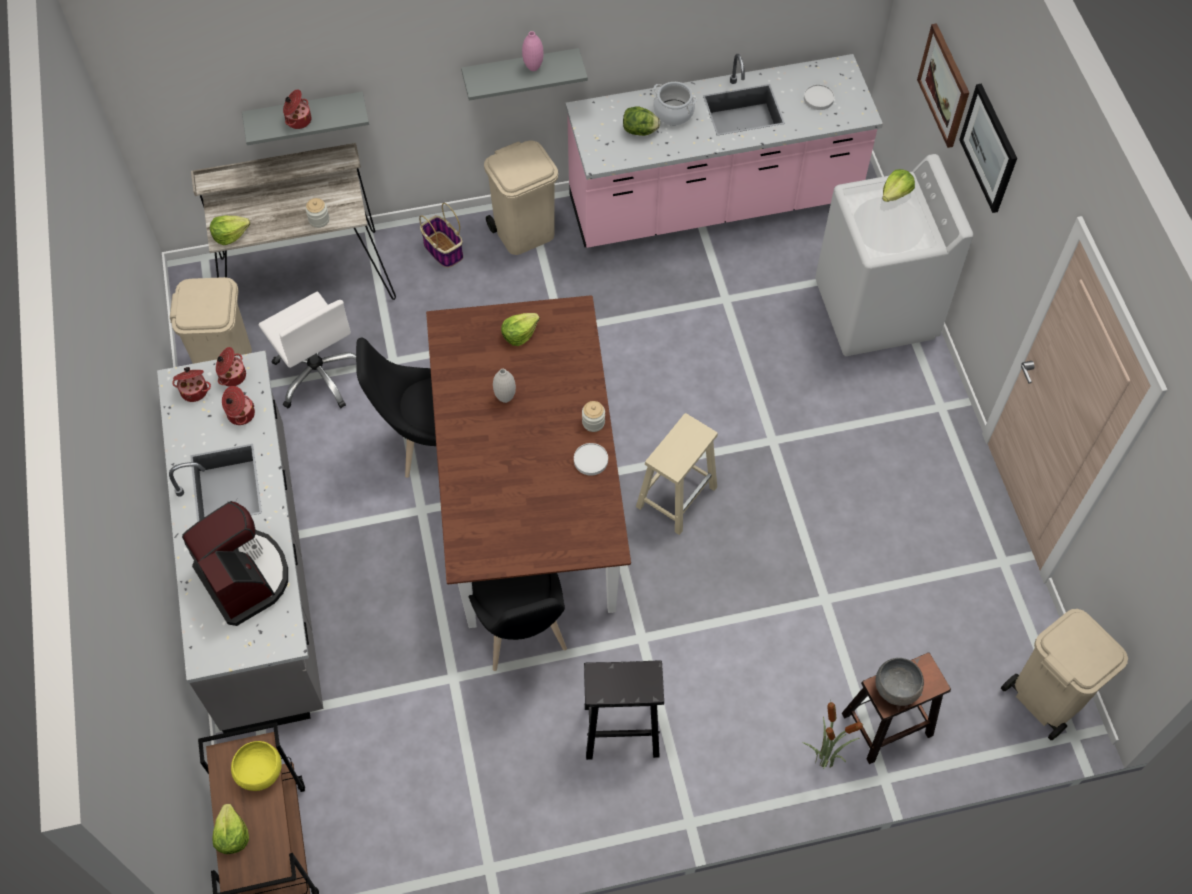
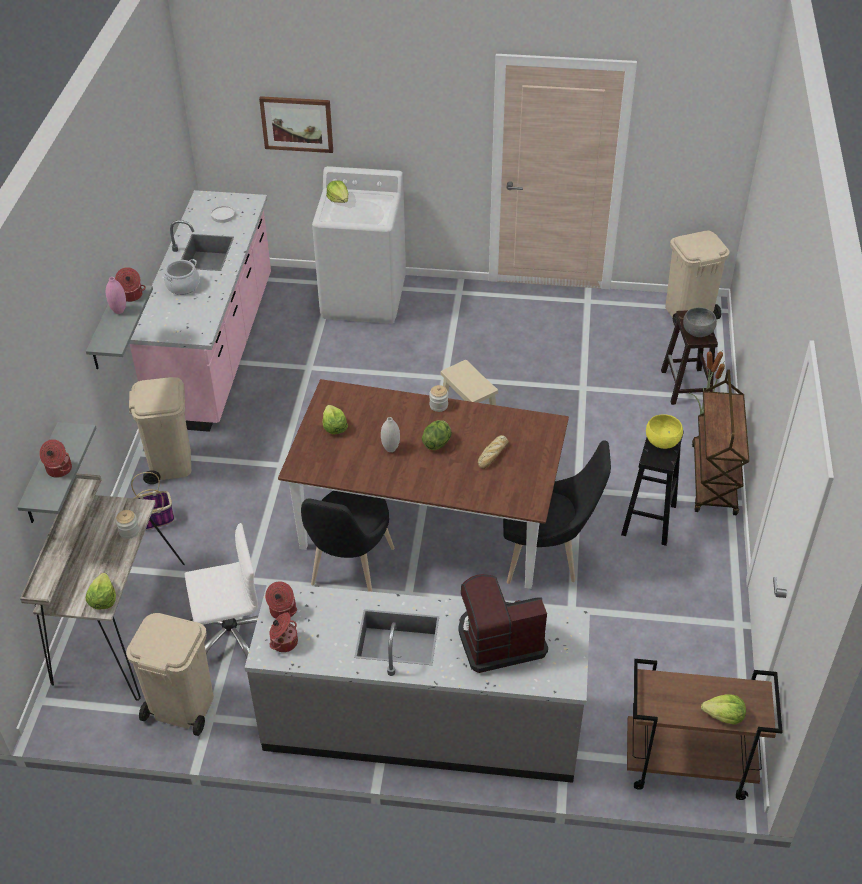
camera: 70 degrees left, 15 degrees down
cooking pot [222,386,255,425] -> cooking pot moved to [115,267,146,302]
yellow bowl [231,741,282,791] -> yellow bowl moved to [646,415,683,449]
white plate [574,443,608,476] -> none
lettuce [623,107,660,136] -> lettuce moved to [422,420,452,450]
picture [959,83,1017,213] -> none
none -> bread [478,435,509,469]
none -> brown cart [692,369,749,515]

